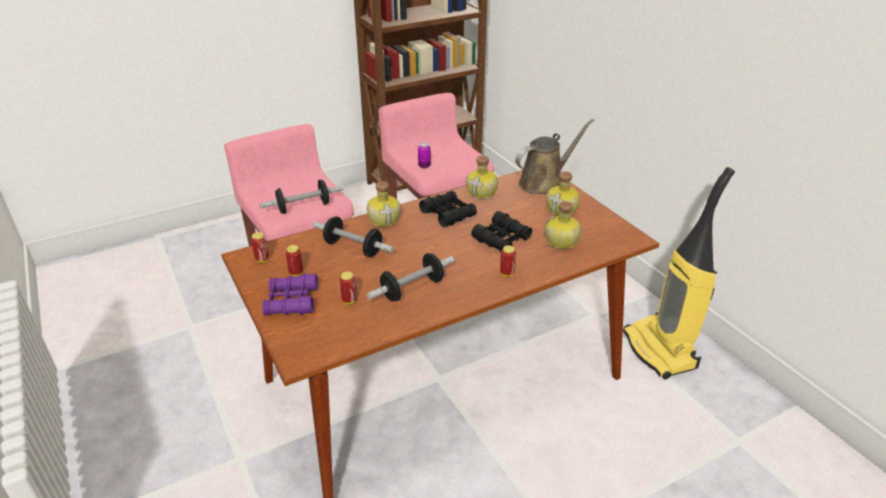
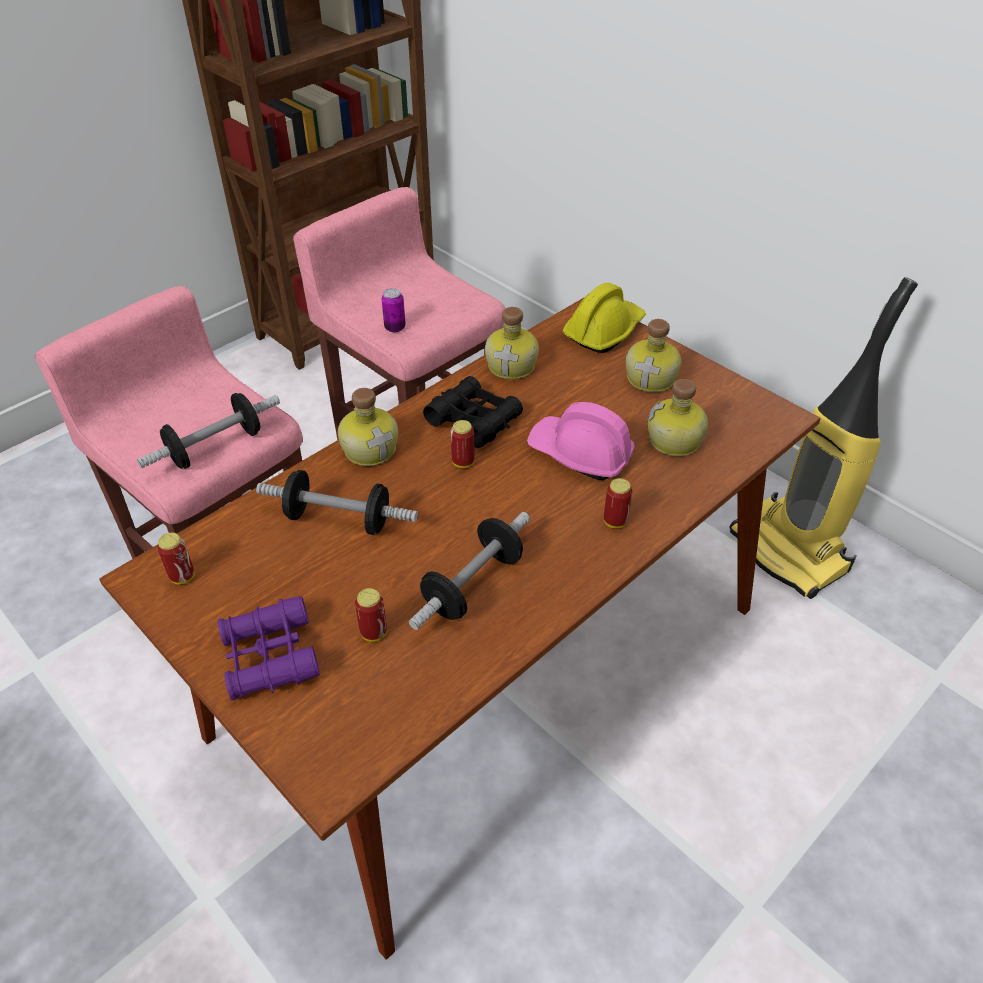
camera: 15 degrees left, 10 degrees up
can [286,245,303,276] -> can moved to [451,420,474,468]
black binoculars [471,211,532,252] -> pink hard hat [527,402,635,480]
brown watering can [515,119,594,194] -> yellow hard hat [563,283,646,353]

